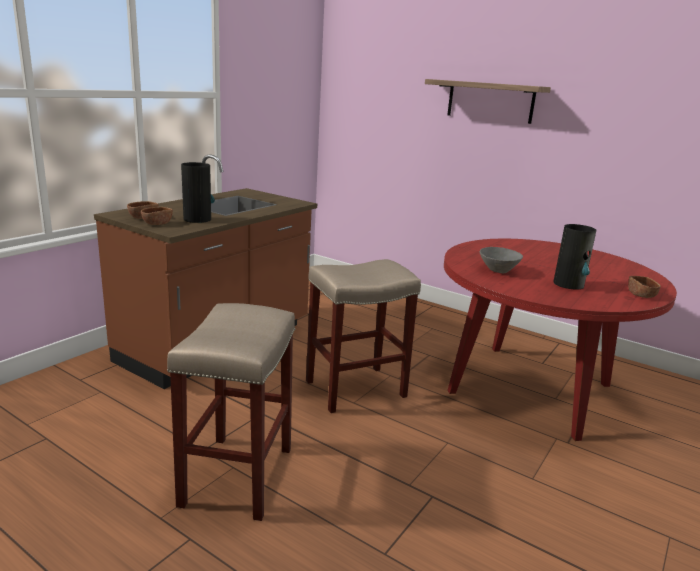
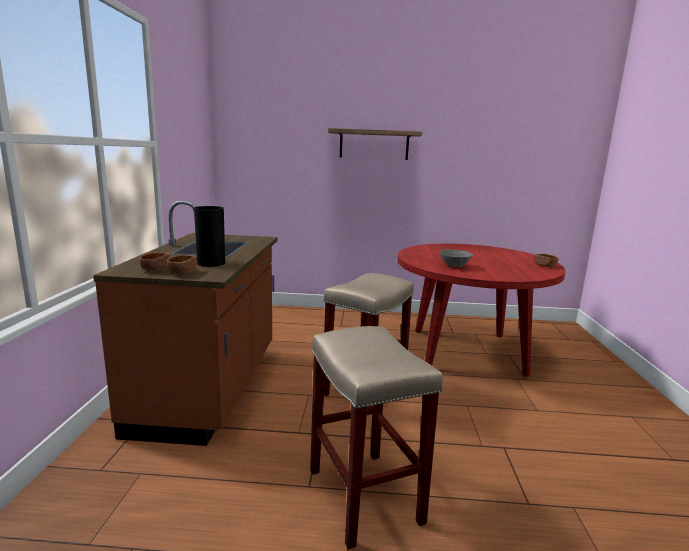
camera: 30 degrees left, 5 degrees down
vase [553,224,596,290] -> none

